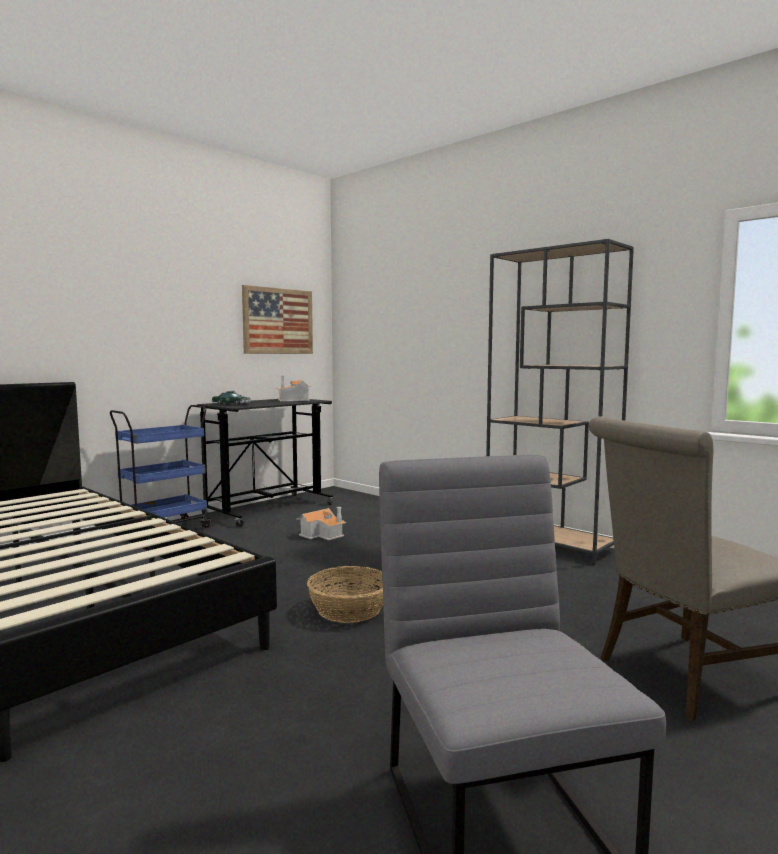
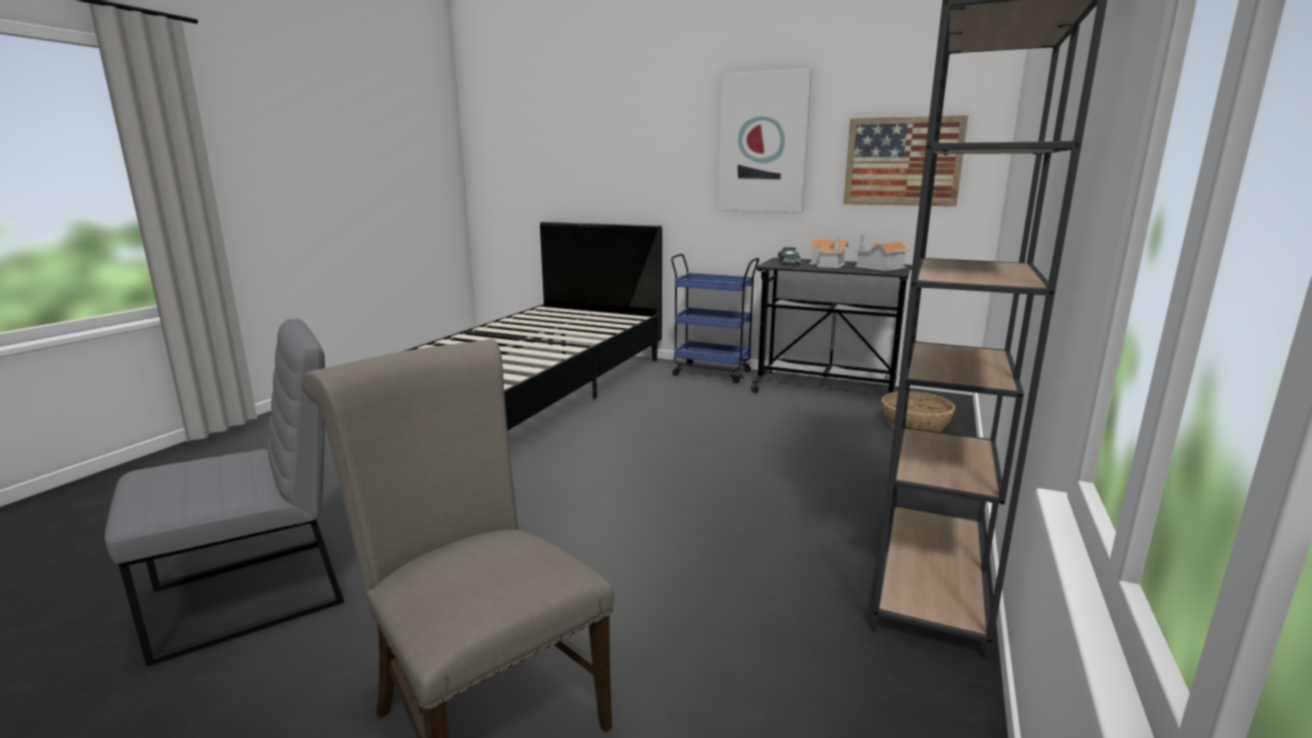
camera: 70 degrees right, 10 degrees up
toy house [297,507,346,540] -> toy house moved to [809,235,849,268]
basket [307,566,383,623] -> basket moved to [882,391,955,432]
none -> picture [717,68,812,213]

